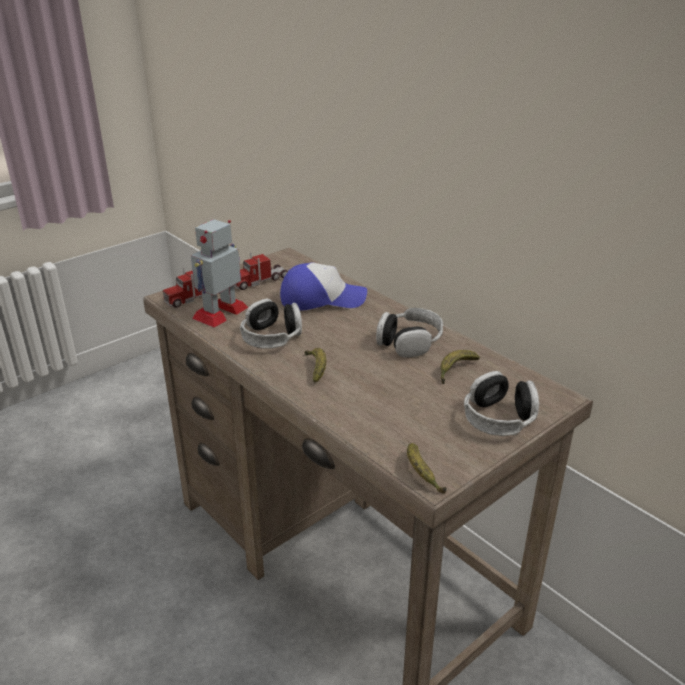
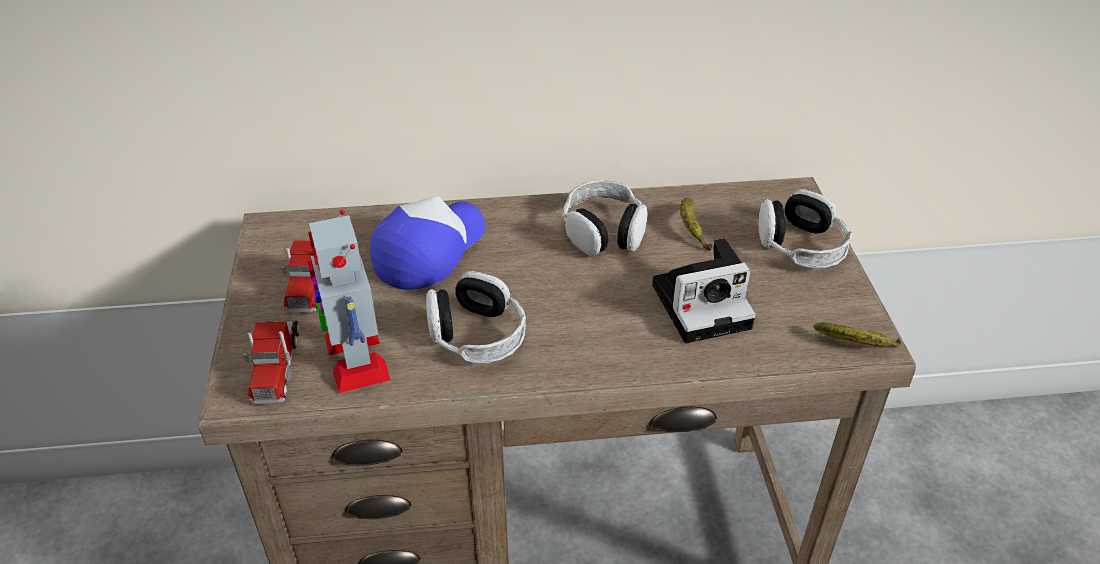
camera: 55 degrees left, 10 degrees up
banana [305,348,326,383] -> none
none -> camera [652,238,756,343]

